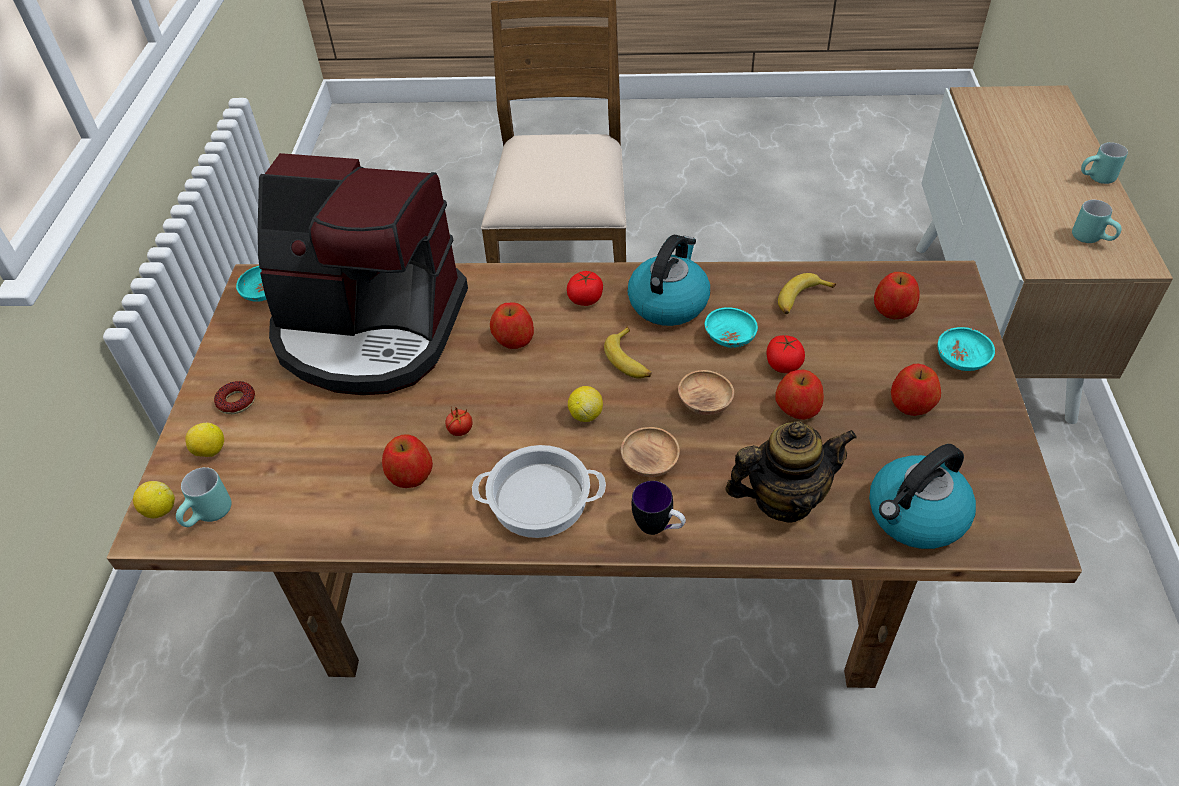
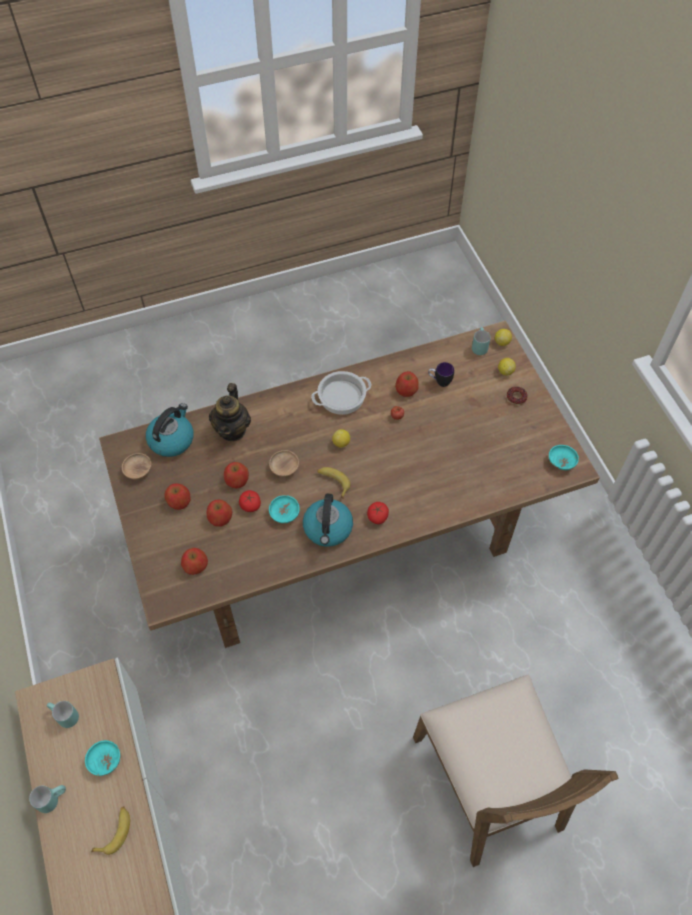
camera: 155 degrees right, 10 degrees up
coffee machine [258,153,468,395] -> none
apple [490,302,534,349] -> apple moved to [206,500,232,527]
brown bowl [621,427,680,477] -> brown bowl moved to [122,453,151,479]
mug [632,481,686,535] -> mug moved to [428,362,454,387]
teapot [725,421,857,523] -> teapot turned 45 degrees counterclockwise [209,383,251,441]
banana [778,273,836,314] -> banana moved to [91,806,130,855]
turquoise bowl [937,327,995,371] -> turquoise bowl moved to [85,740,120,776]

